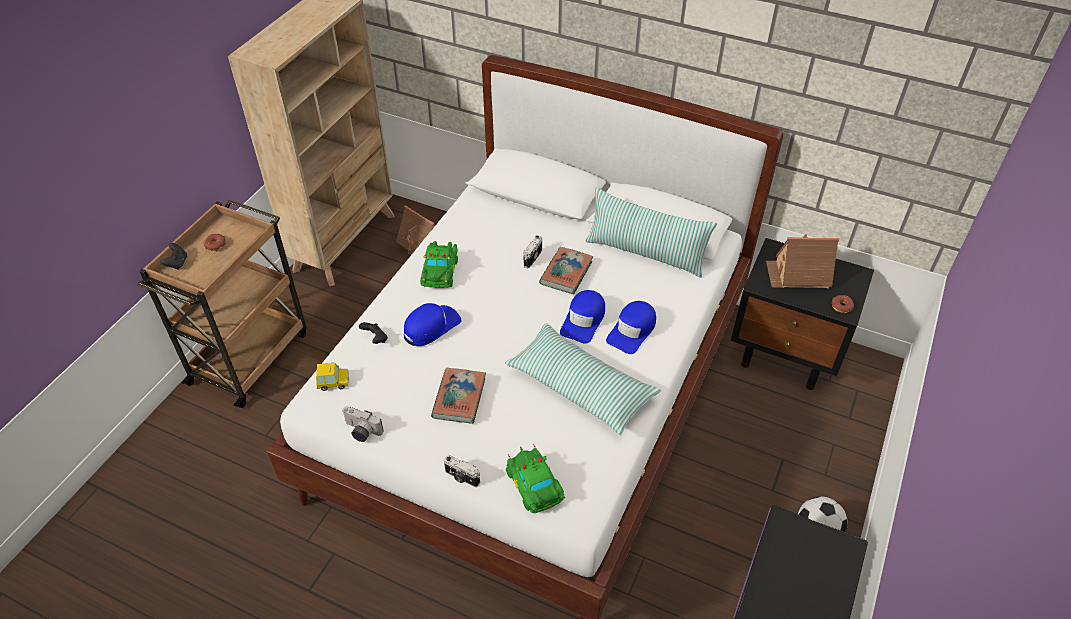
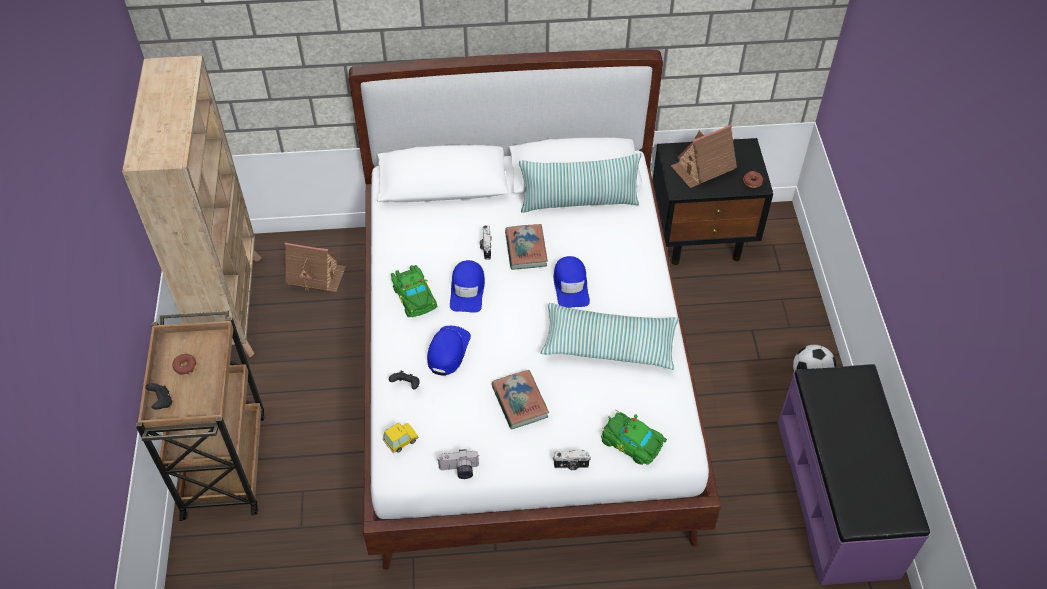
camera: 30 degrees left, 5 degrees up
blue cap [606,301,656,354] -> blue cap moved to [450,260,485,313]

